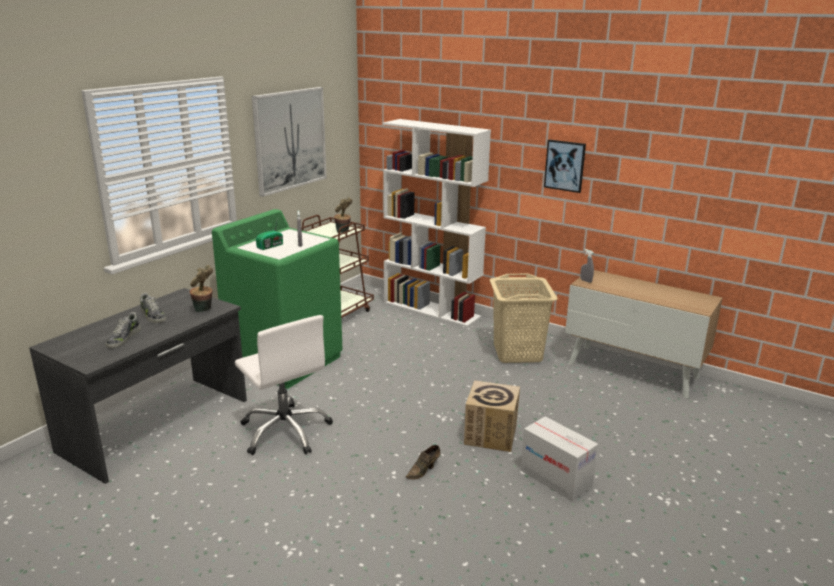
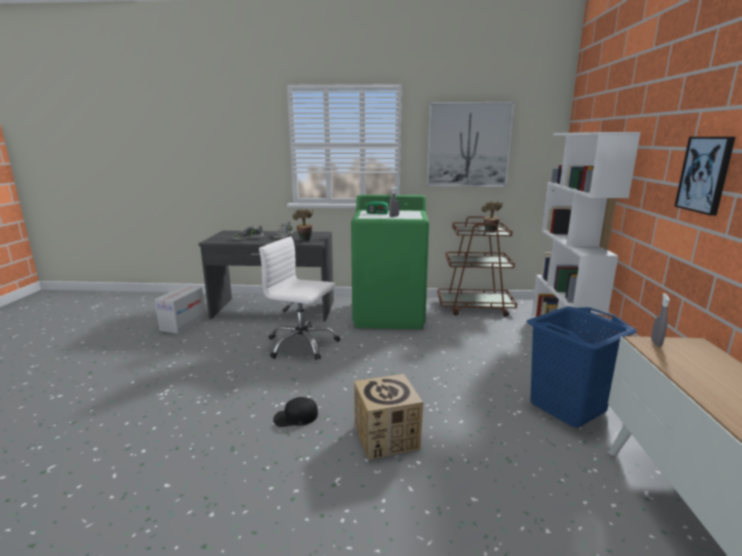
camera: 60 degrees right, 5 degrees down
white office chair [235,315,333,455] -> white office chair turned 90 degrees clockwise [259,237,340,360]
brown shoe [406,445,440,480] -> black cap [273,397,318,427]
beige laundry basket [490,274,558,363] -> blue laundry basket [527,306,637,427]
cardboard box [521,416,598,502] -> cardboard box moved to [154,286,206,334]

